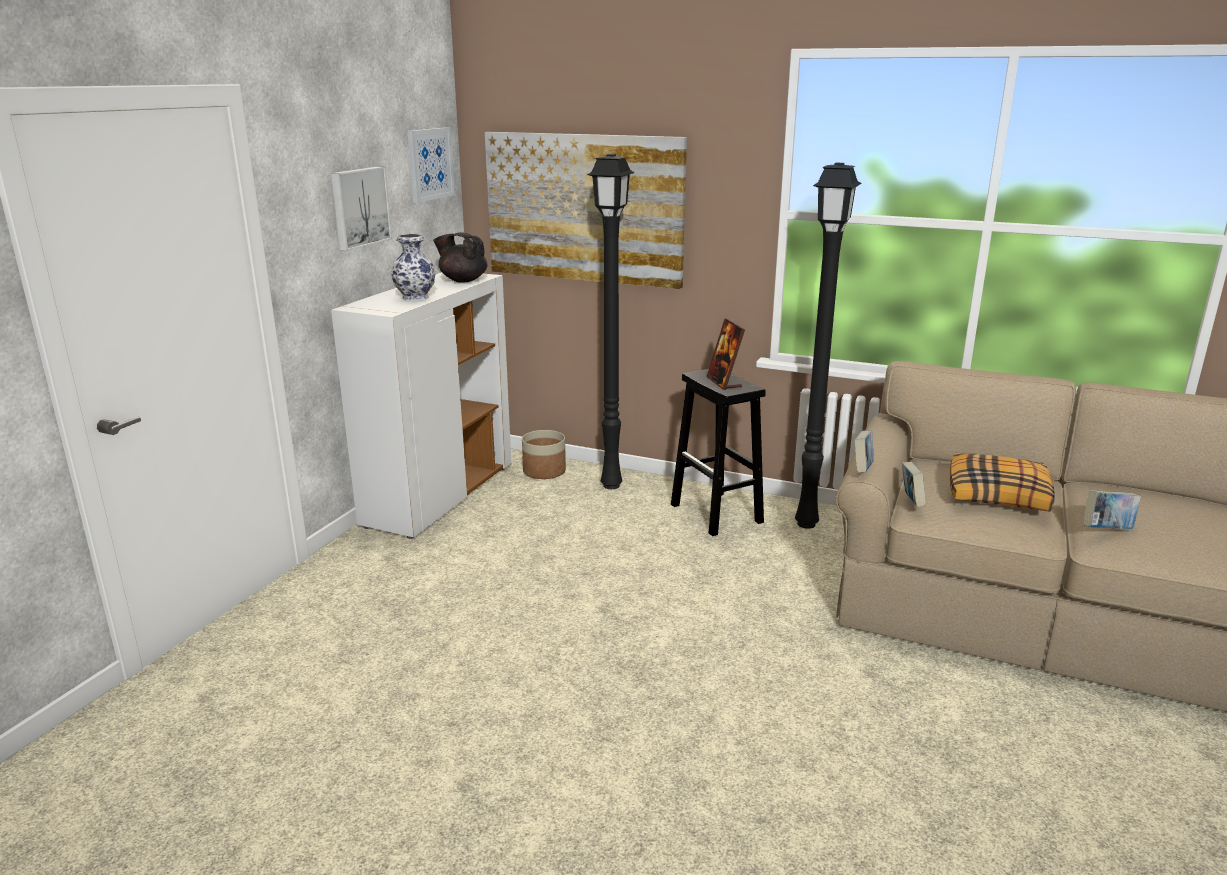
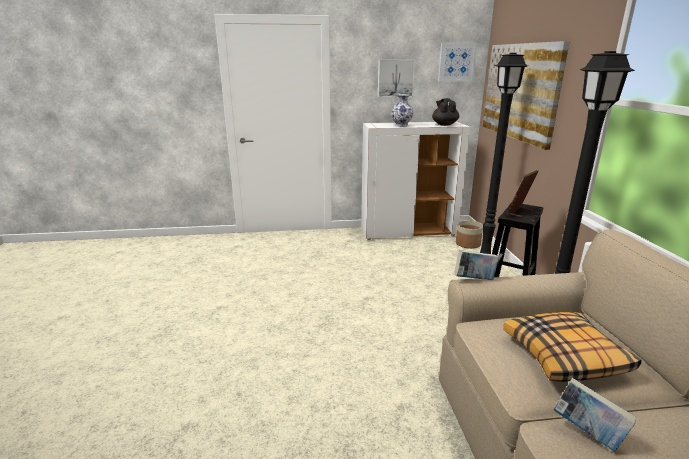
camera: 60 degrees right, 0 degrees up
book [902,462,926,507] -> none

